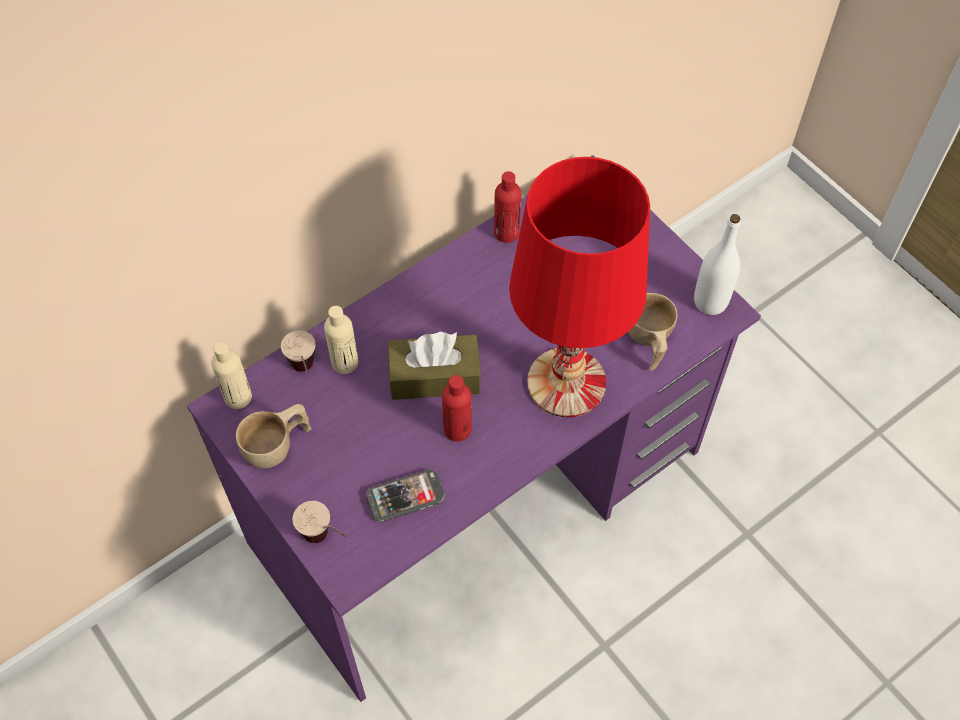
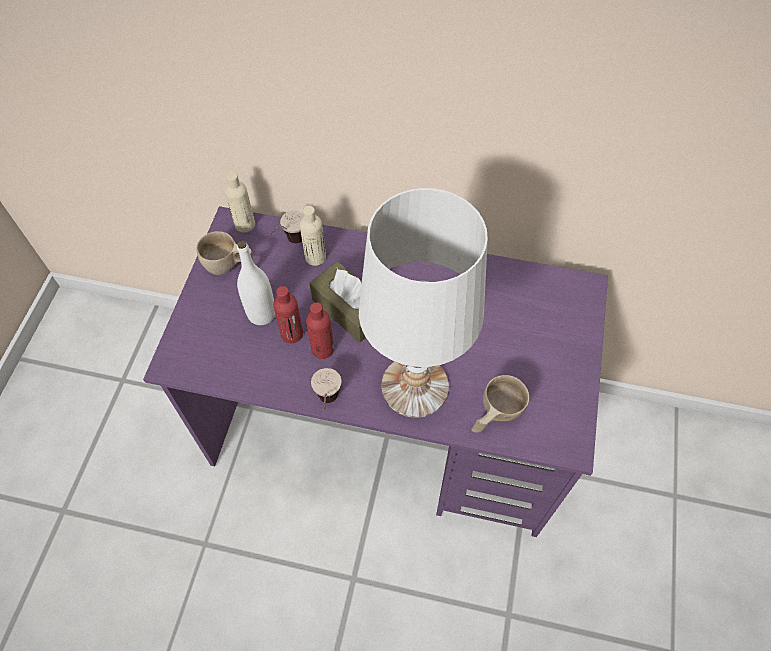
camera: 50 degrees right, 0 degrees up
cup [293,501,347,543] -> cup moved to [311,368,341,411]
phone [365,469,445,523] -> none
red bottle [494,171,521,243] -> red bottle moved to [273,286,303,343]
red table lamp [509,157,650,418] -> white table lamp [359,188,488,418]
white bottle [694,214,741,315] -> white bottle moved to [237,240,275,325]

